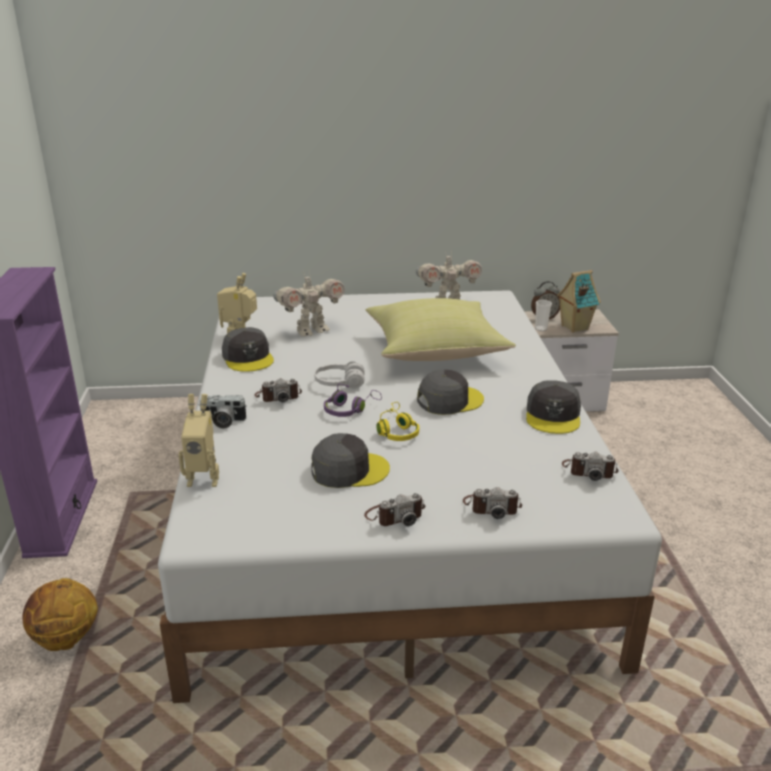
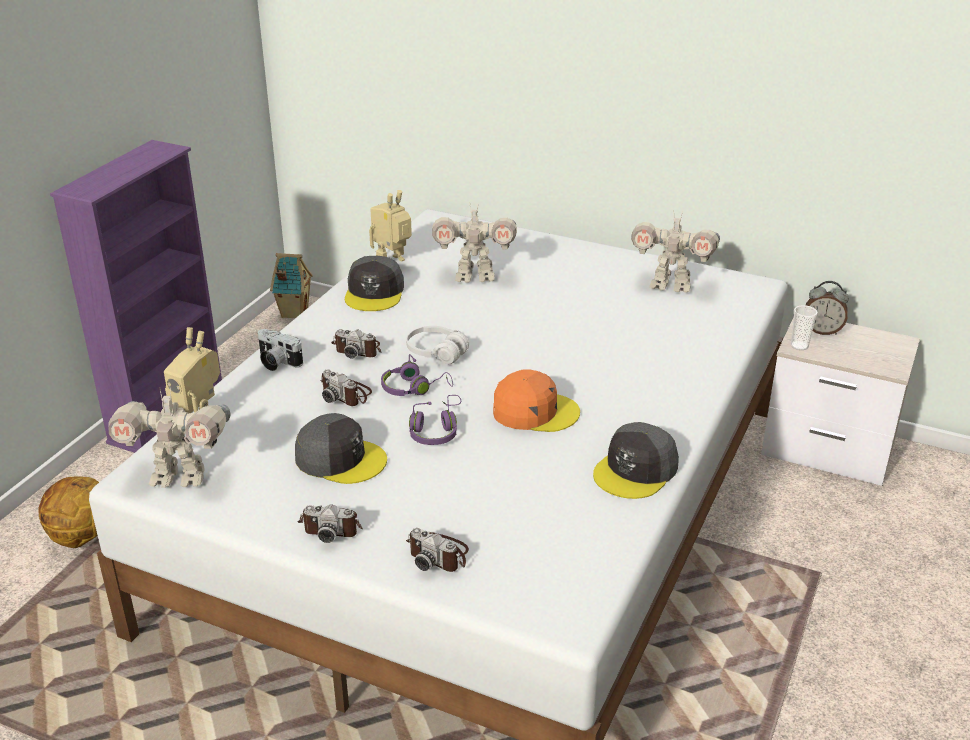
camera: 30 degrees right, 5 degrees up
yellow pillow [366,298,516,361] -> none
yellow headphones [376,402,419,441] -> purple headphones [409,395,461,445]
grey cap [417,370,484,415] -> orange cap [493,369,580,432]
toy house [557,270,601,333] -> toy house moved to [270,253,313,318]
camera [562,452,619,481] -> camera moved to [321,370,372,406]
none -> toy robot [108,387,230,488]

